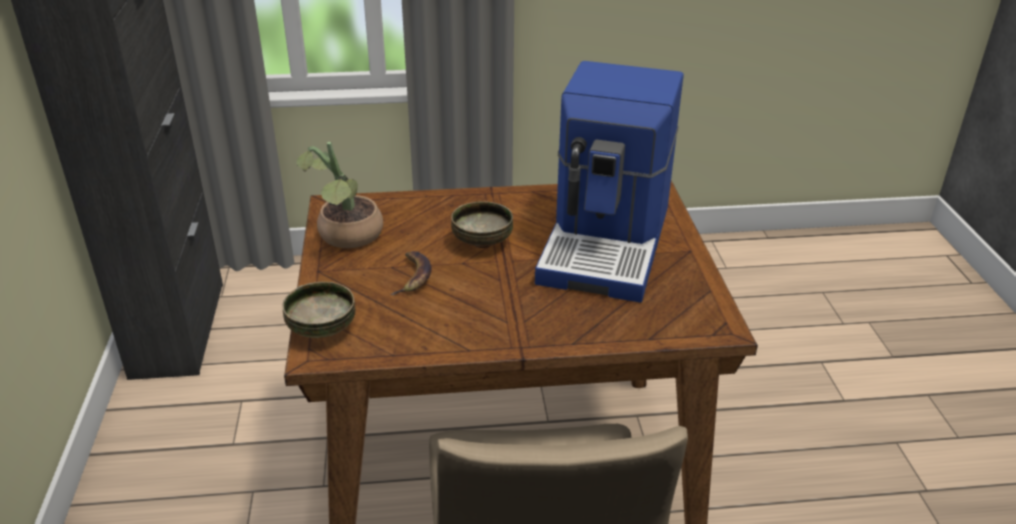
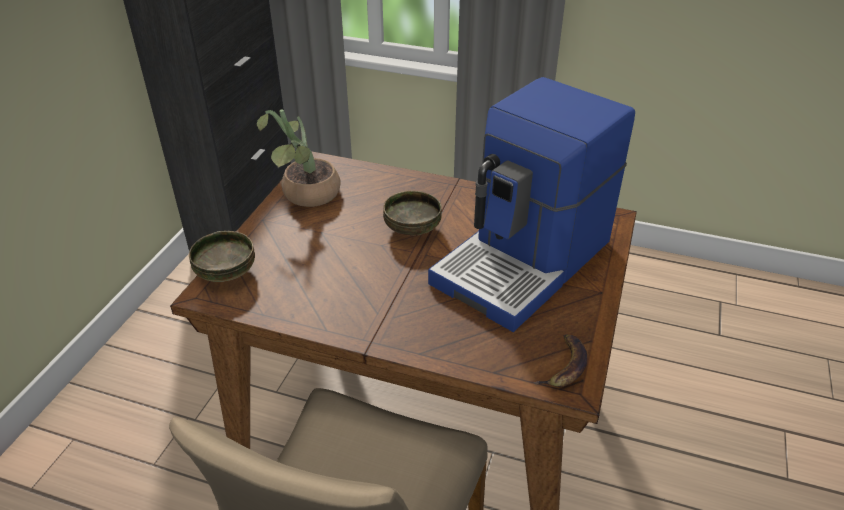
camera: 25 degrees right, 5 degrees up
banana [390,251,432,295] -> banana moved to [533,334,587,387]

